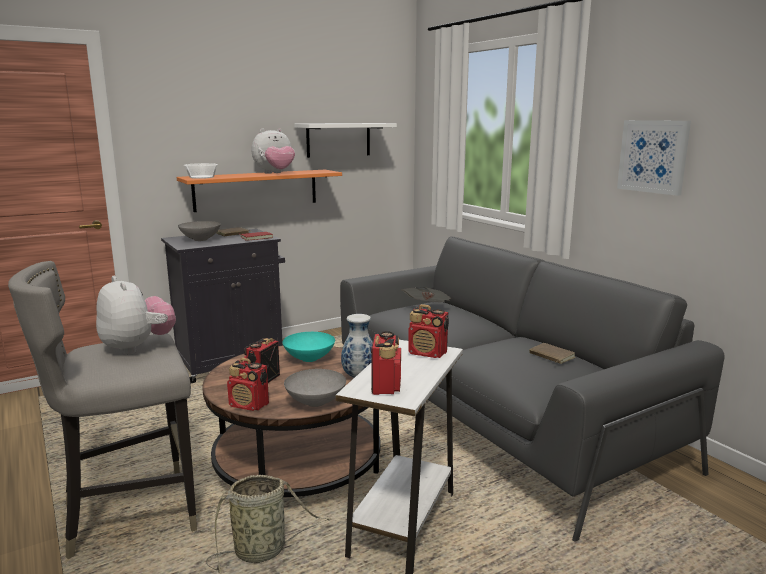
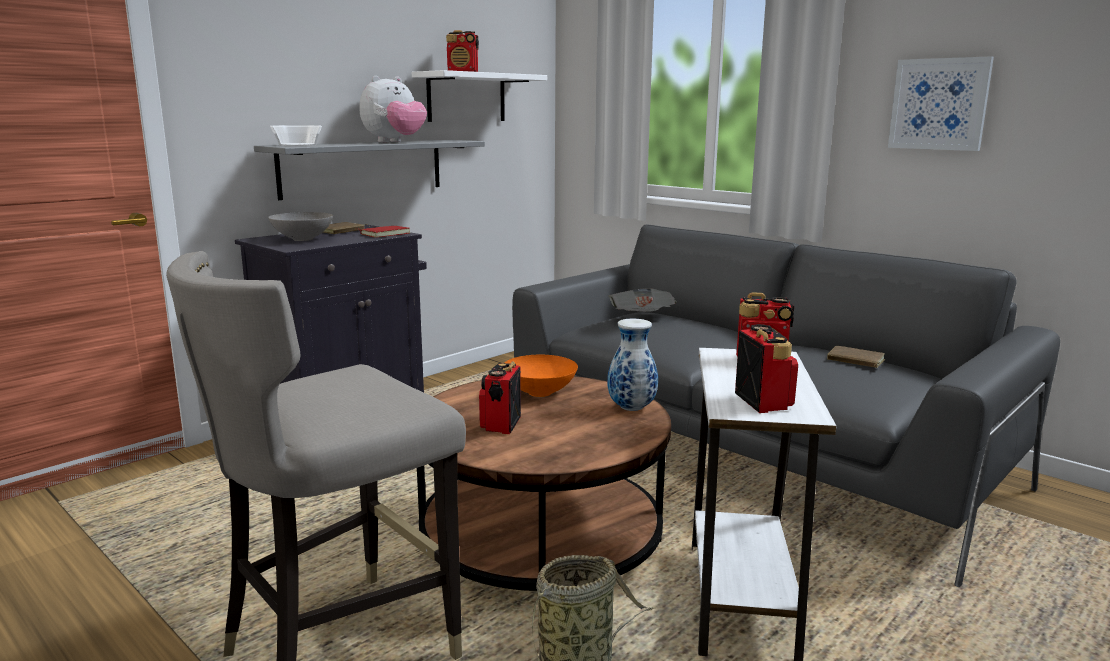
camera: 15 degrees left, 0 degrees up
plush toy [96,276,176,354] -> none
orange shelf [177,170,342,212] -> grey shelf [254,140,485,200]
radio [227,358,269,411] -> radio moved to [446,30,479,72]
turquoise bowl [282,332,335,362] -> orange bowl [505,355,578,397]
grey bowl [284,369,346,407] -> none

